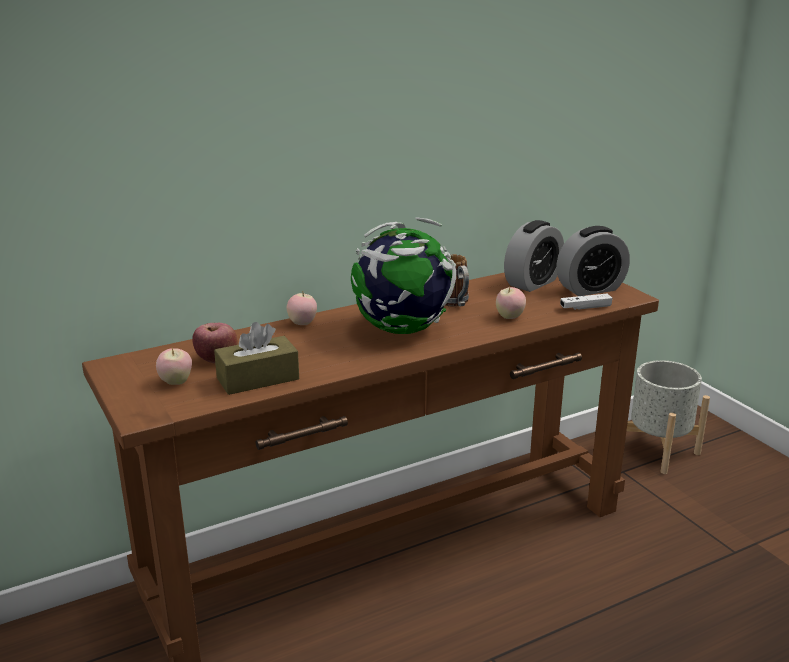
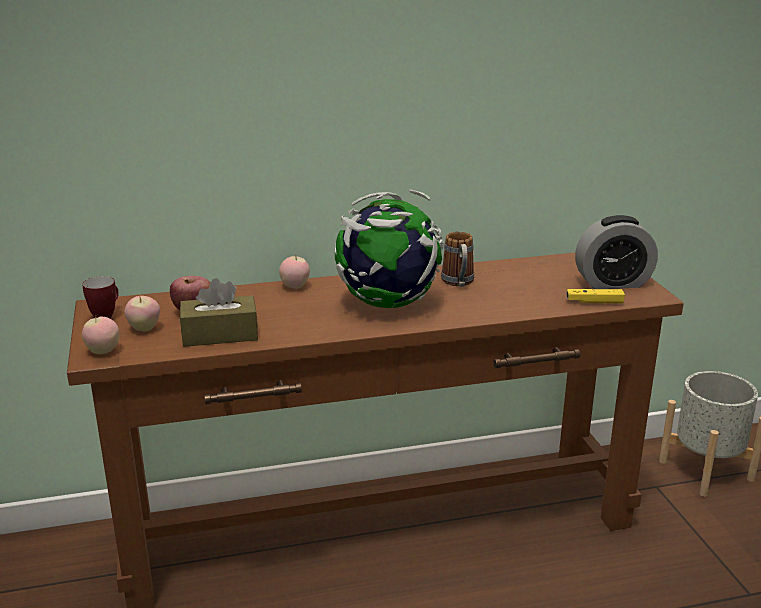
camera: 15 degrees right, 0 degrees up
apple [496,286,526,319] -> apple moved to [82,316,119,354]
alarm clock [504,220,564,292] -> none
white game controller [560,294,613,310] -> yellow game controller [566,289,625,303]
none -> mug [82,276,119,318]

